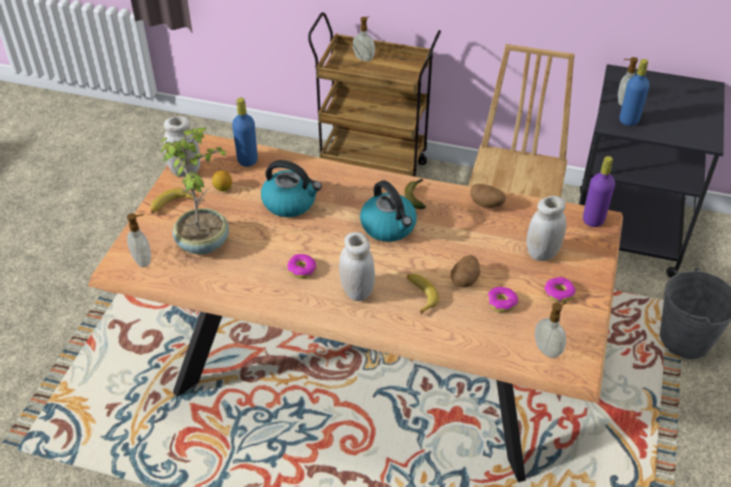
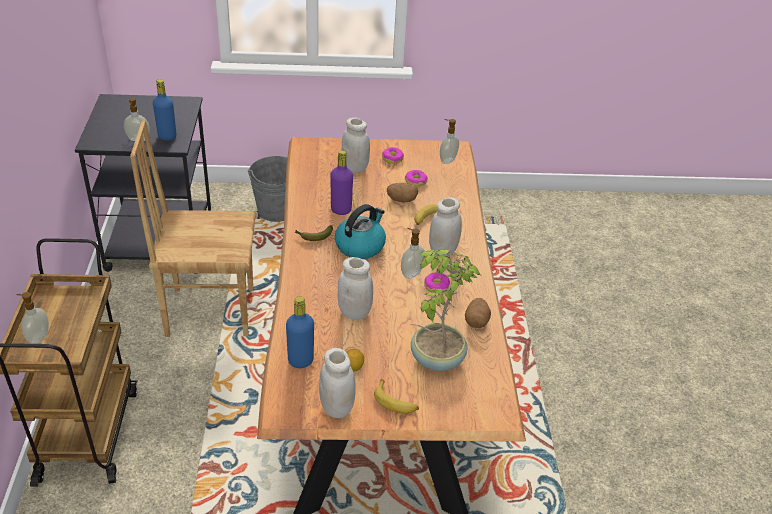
camera: 110 degrees left, 5 degrees down
soap dispenser [127,213,151,267] -> soap dispenser moved to [401,228,425,279]
kettle [261,160,322,217] -> white jar [337,257,373,320]
potato [470,184,506,208] -> potato moved to [465,298,491,328]
purple bottle [583,156,615,227] -> purple bottle moved to [330,150,353,215]

